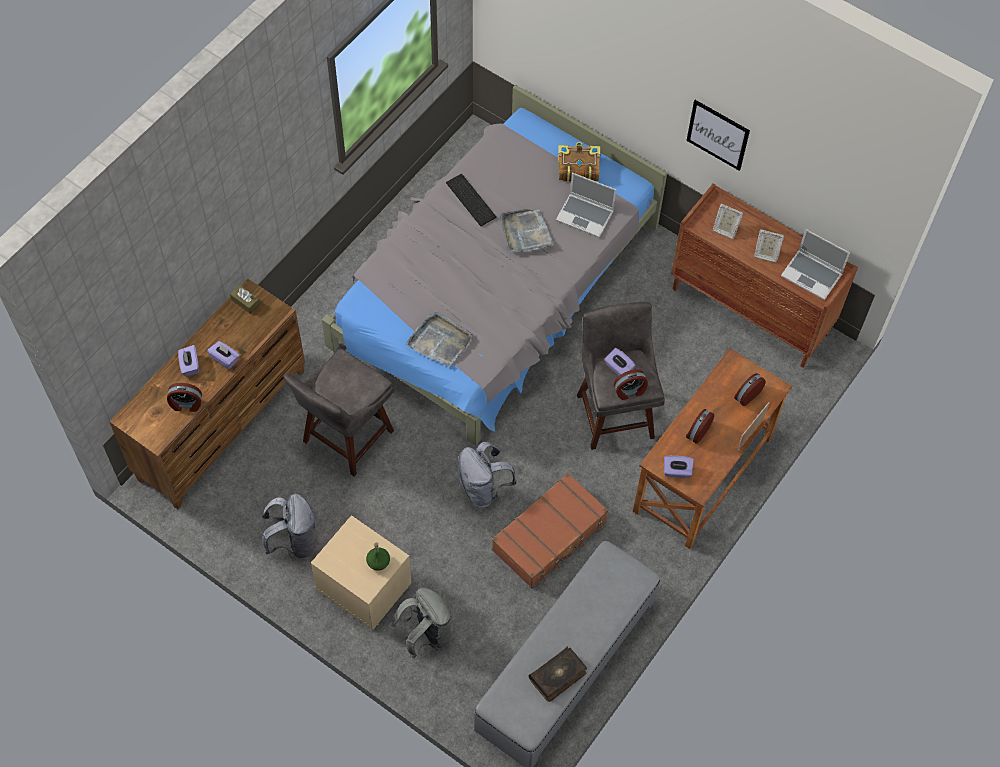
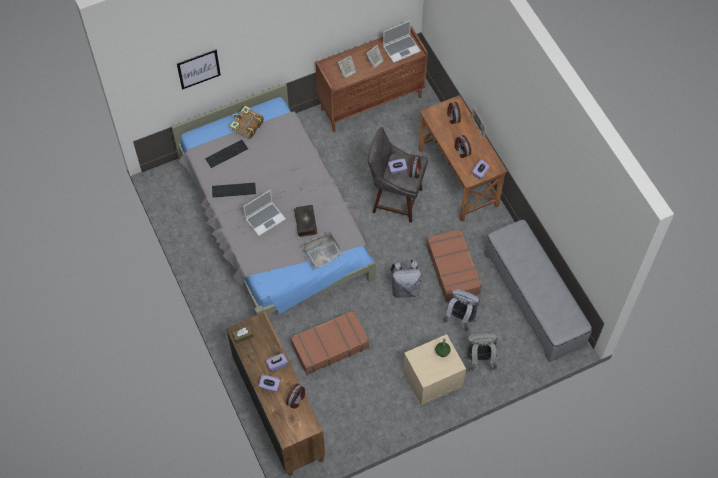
camera: 60 degrees left, 0 degrees up
grey backpack [262,494,316,558] -> grey backpack moved to [442,289,480,333]
grey stool [284,348,394,476] -> brown suitcase [291,310,369,375]
grey tray [500,209,555,252] -> none
book [529,646,587,702] -> book moved to [294,205,317,237]
laptop [556,172,616,238] -> laptop moved to [243,190,286,236]
picture [686,100,750,171] -> picture moved to [177,49,221,90]
none -> keyboard [205,140,248,168]

